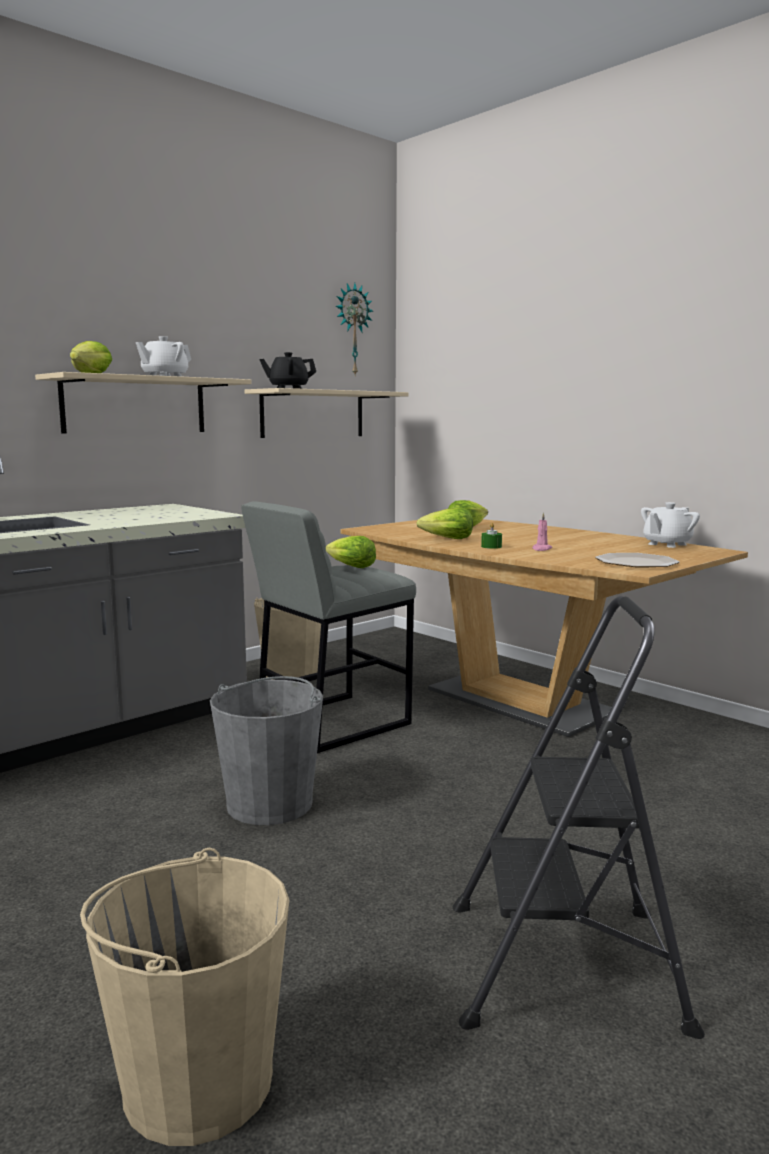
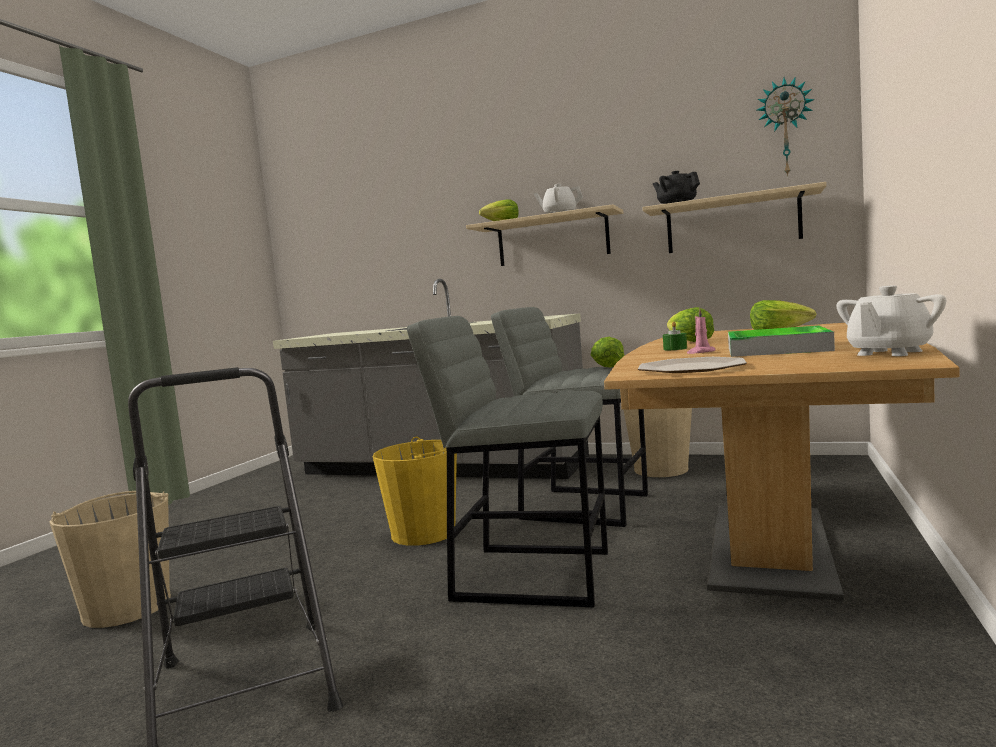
camera: 65 degrees right, 5 degrees down
grey bucket [210,676,323,825] -> yellow bucket [372,437,457,546]
white teapot [641,502,700,548] -> white teapot turned 60 degrees counterclockwise [836,285,946,356]
none -> grey stool [407,316,608,607]
none -> tray [728,326,835,357]

